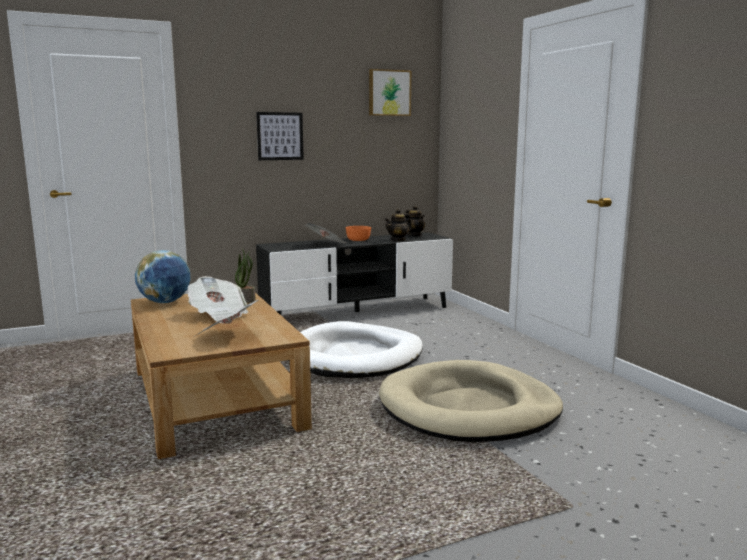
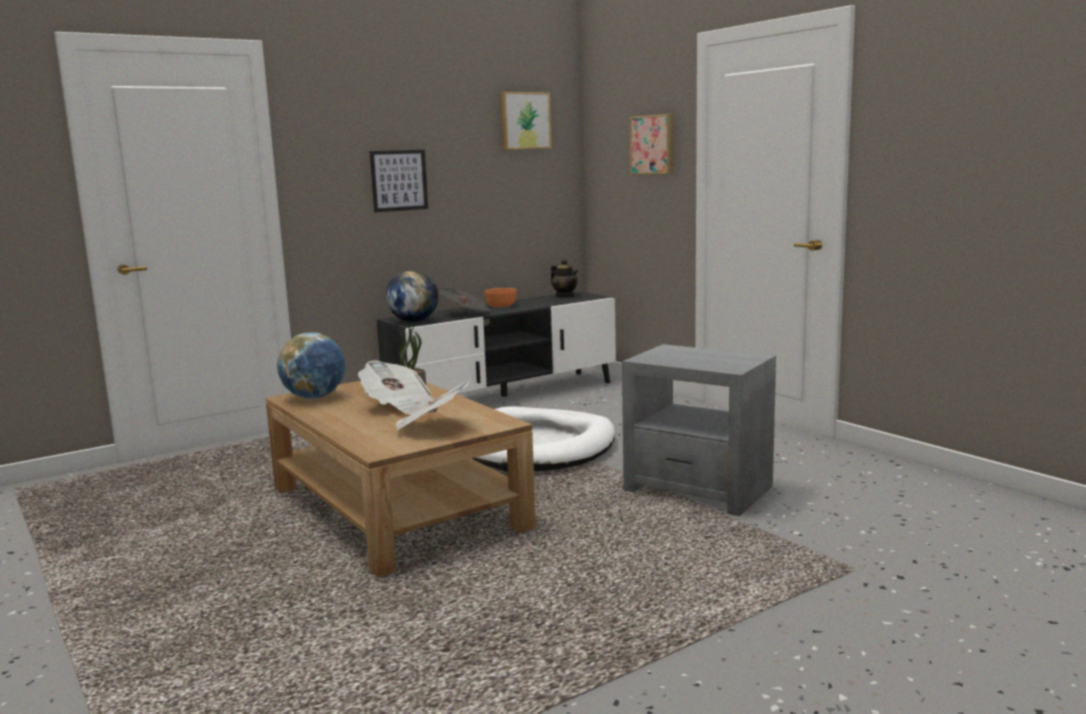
camera: 10 degrees left, 0 degrees up
beige dog bed [379,360,563,442] -> grey side table [622,344,776,516]
teapot [384,208,412,241] -> none
none -> globe [386,270,439,322]
none -> picture [629,114,674,175]

